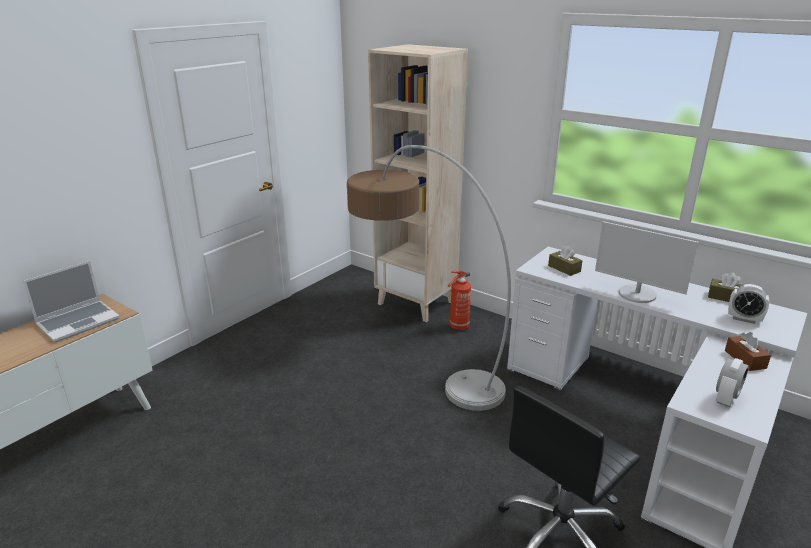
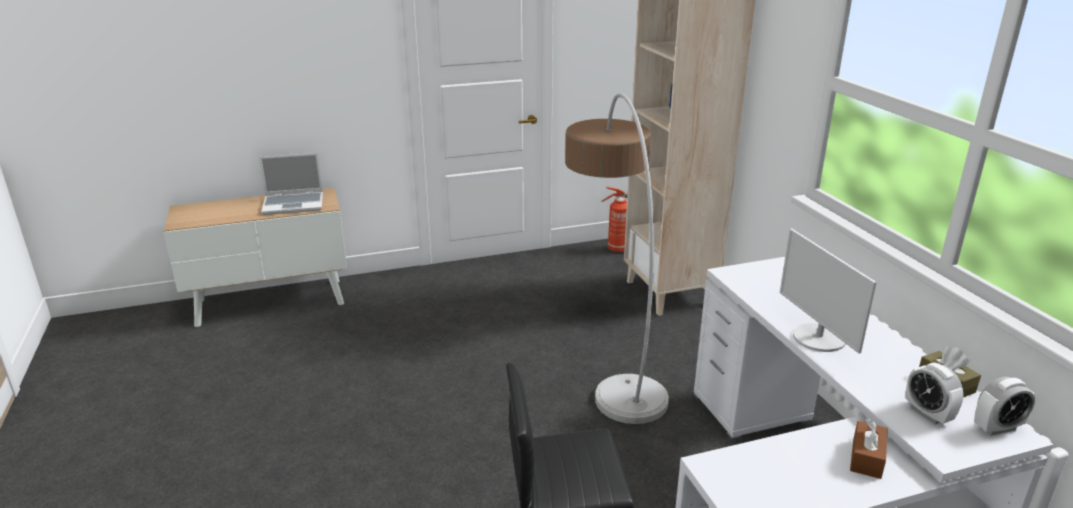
camera: 35 degrees right, 0 degrees up
fire extinguisher [448,270,471,330] -> fire extinguisher moved to [601,187,627,253]
brown tissue box [548,245,582,276] -> none
alarm clock [716,358,749,407] -> alarm clock moved to [974,377,1035,436]

